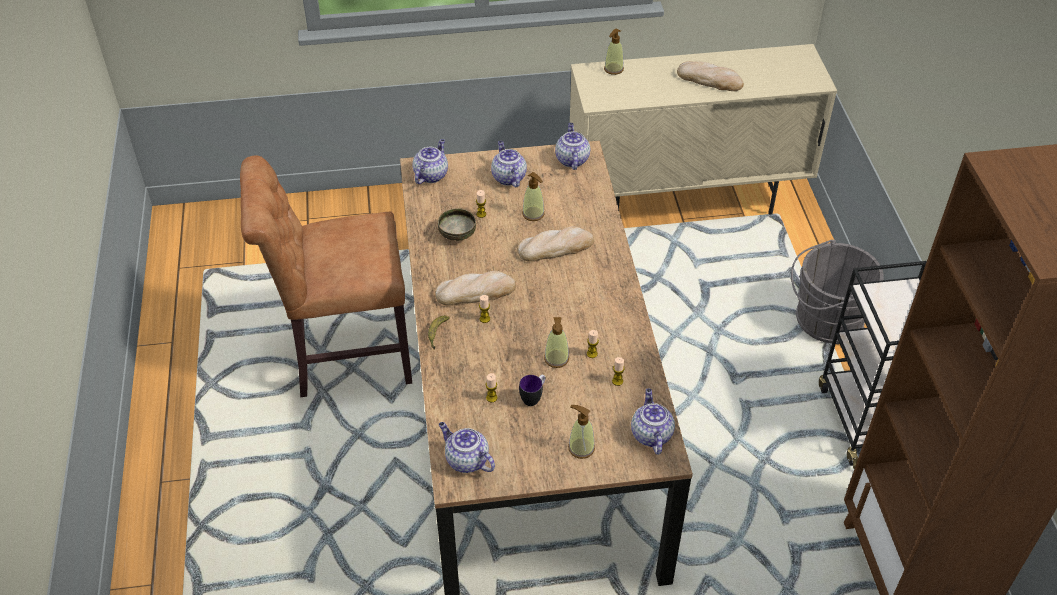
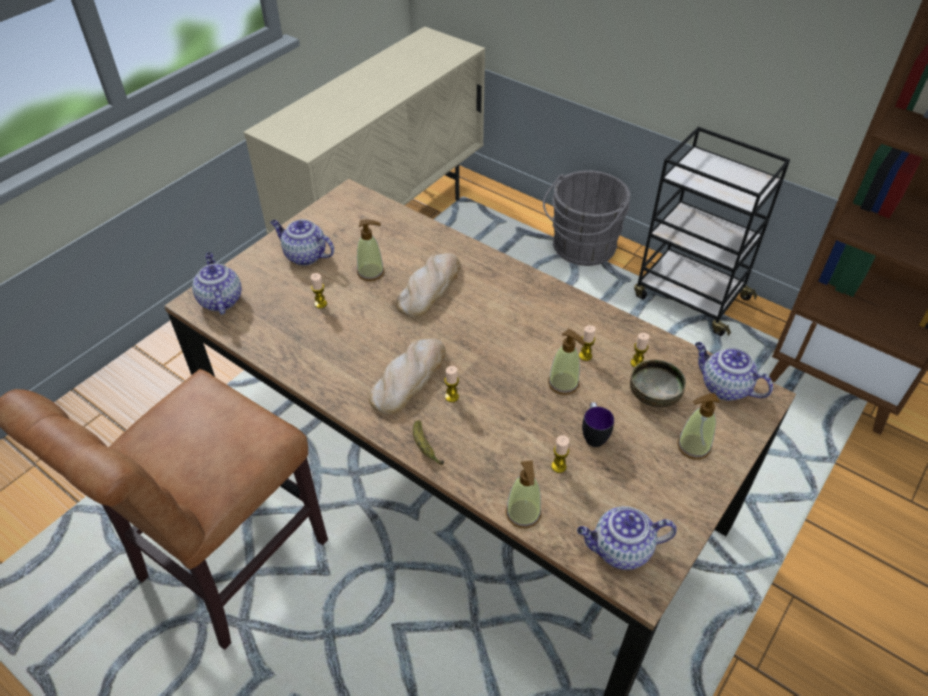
camera: 45 degrees left, 0 degrees up
bowl [438,208,476,241] -> bowl moved to [630,360,686,407]
teapot [555,123,590,170] -> none
soap dispenser [604,29,624,75] -> soap dispenser moved to [506,460,541,529]
bread [677,61,744,91] -> none

